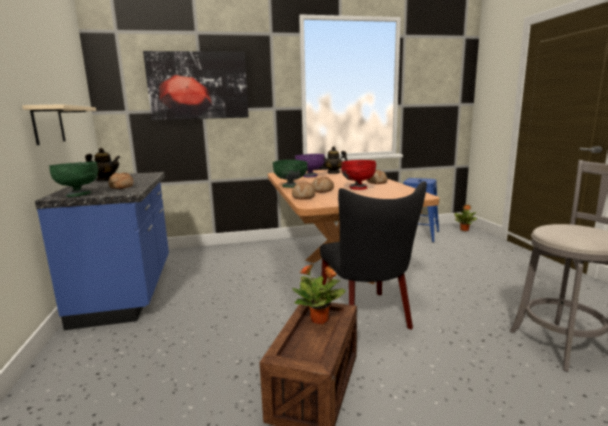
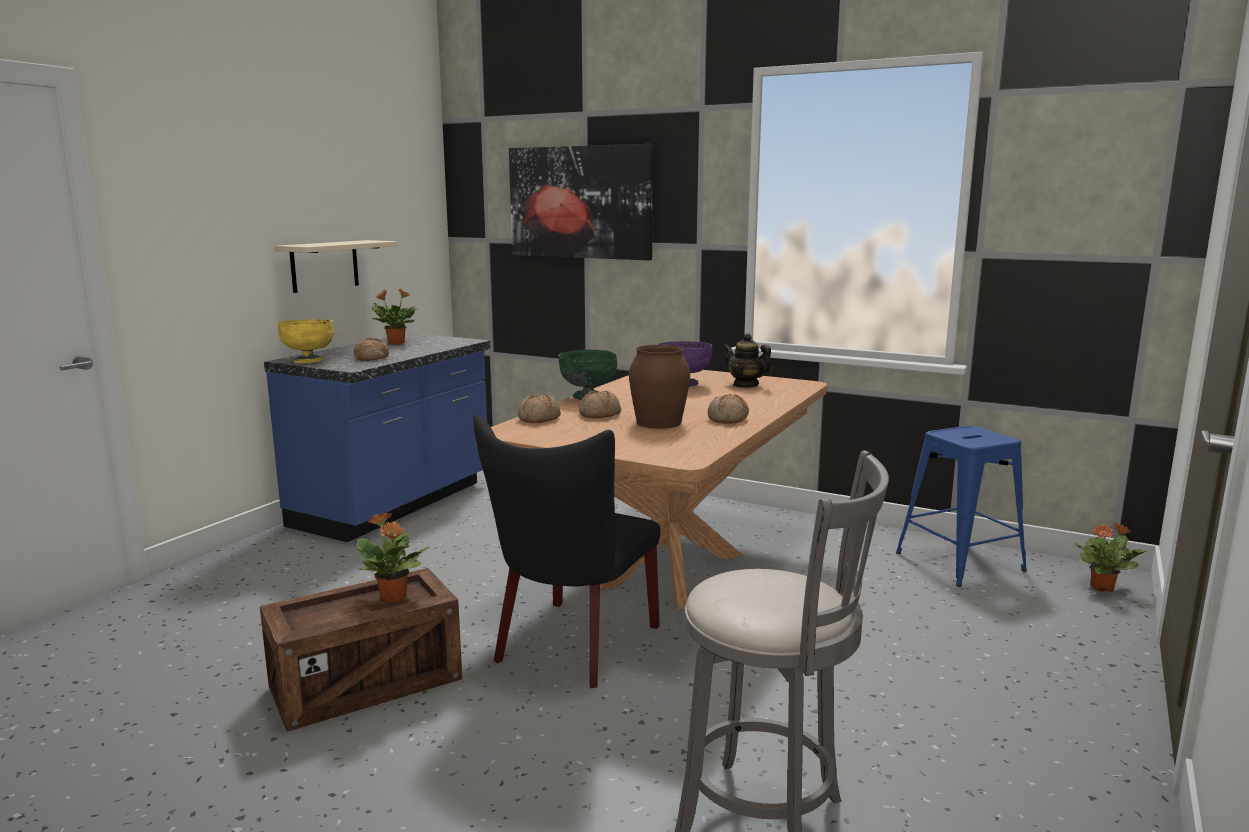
camera: 40 degrees right, 0 degrees up
green bowl [49,162,98,197] -> yellow bowl [277,319,334,363]
teapot [85,148,120,181] -> potted plant [372,288,416,345]
red bowl [341,160,376,190] -> brown vase [629,345,690,429]

